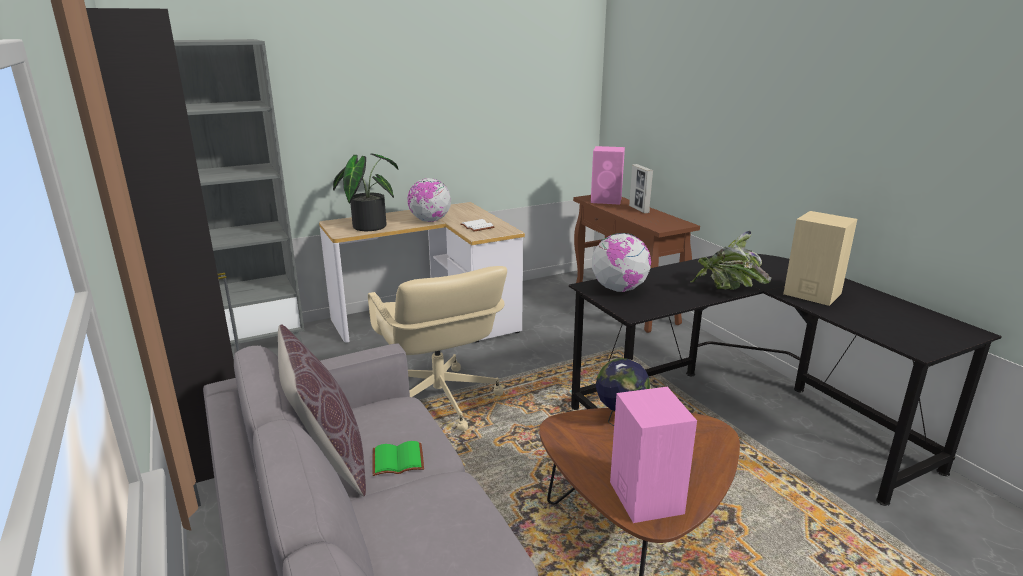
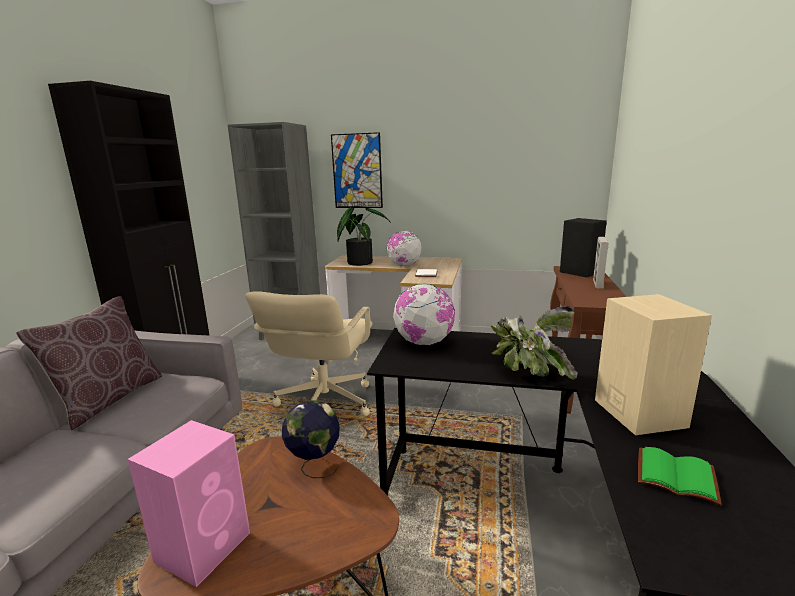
camera: 40 degrees right, 5 degrees down
green book [372,441,424,476] -> green book moved to [638,447,722,506]
pink speaker [591,146,625,205] -> black speaker [560,218,607,278]
none -> picture [331,132,383,208]

